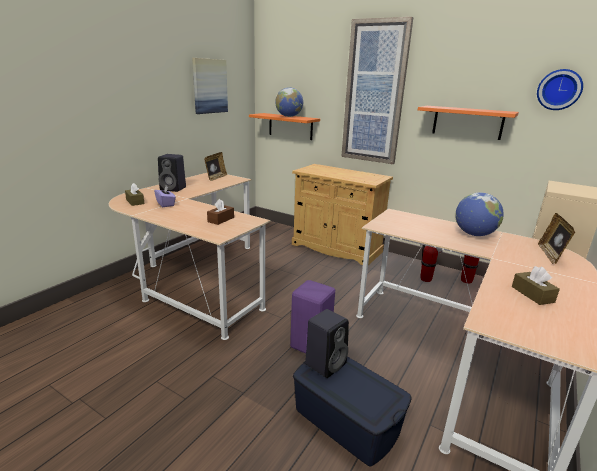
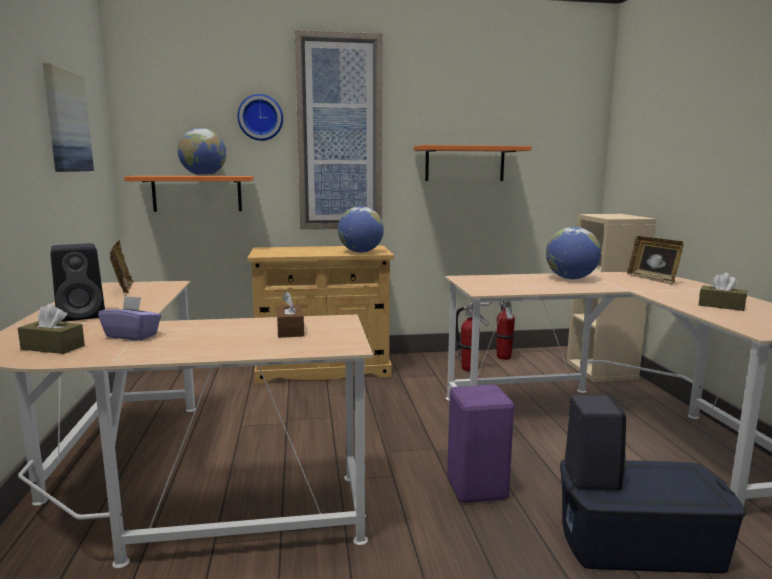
camera: 40 degrees left, 10 degrees down
wall clock [537,69,583,110] -> wall clock moved to [237,94,283,141]
none -> globe [338,206,384,253]

